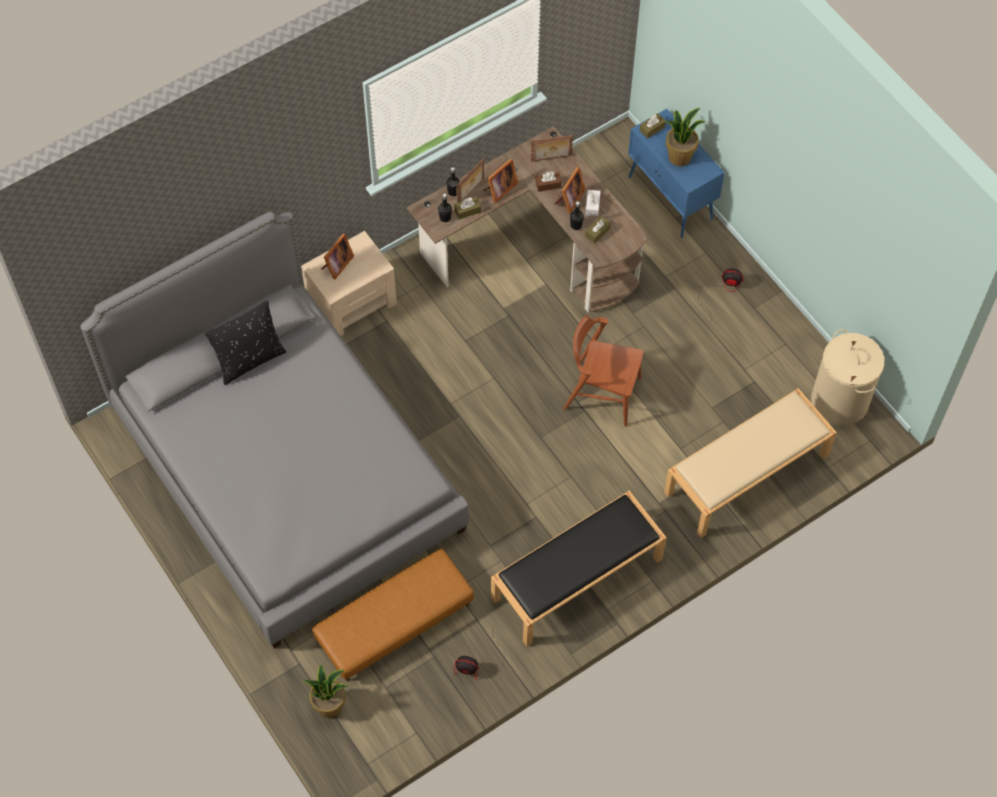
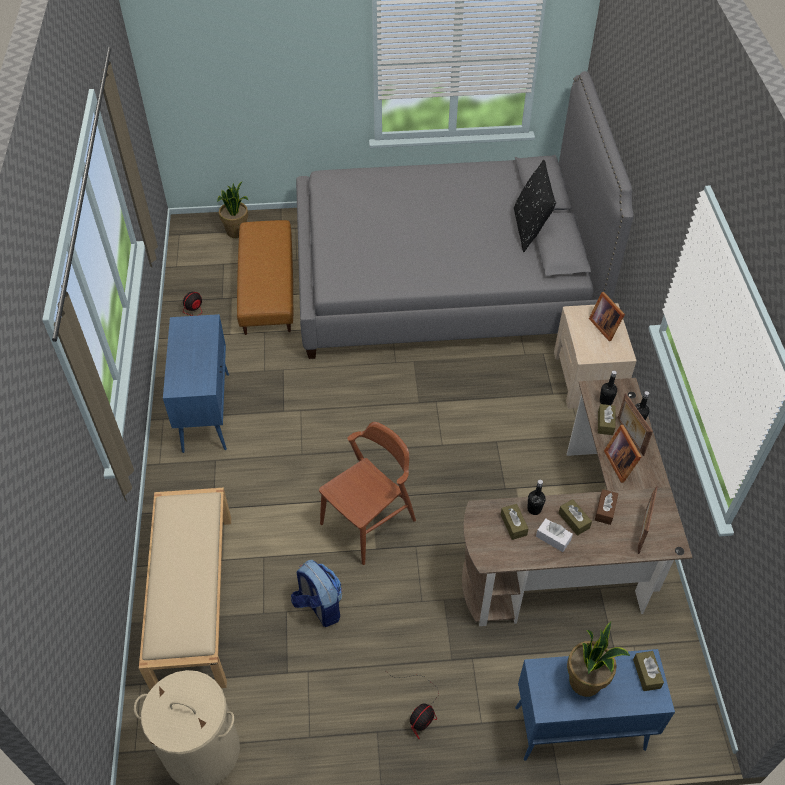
camera: 120 degrees right, 10 degrees down
black bench [491,491,667,646] -> blue cabinet [163,314,229,453]
picture frame [555,167,586,213] -> brown tissue box [558,499,592,536]
none -> backpack [291,560,342,627]

